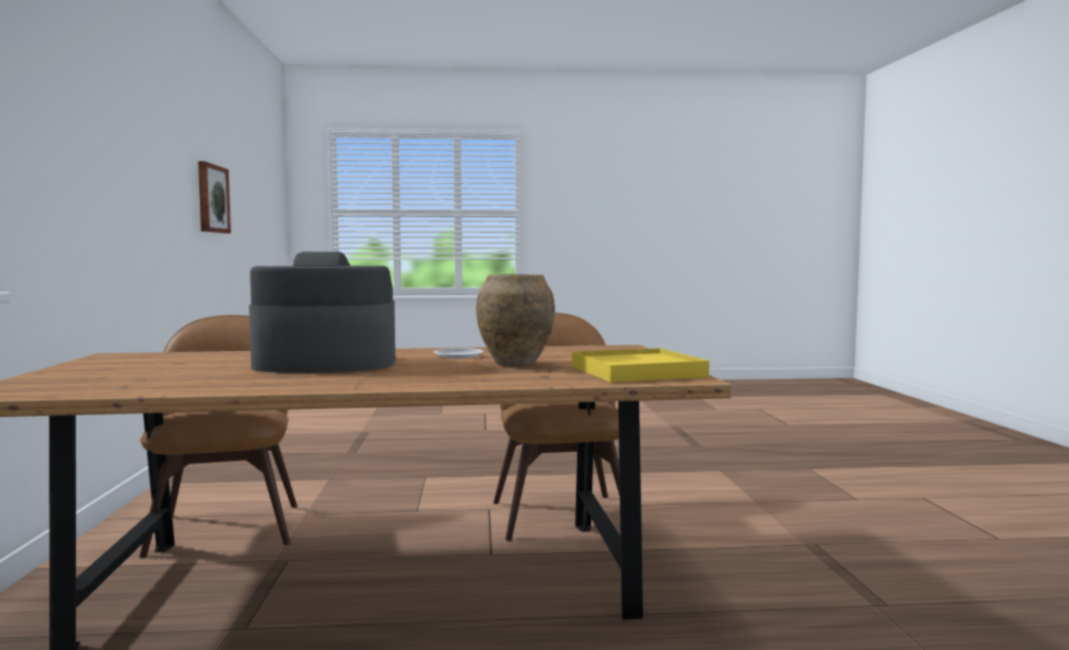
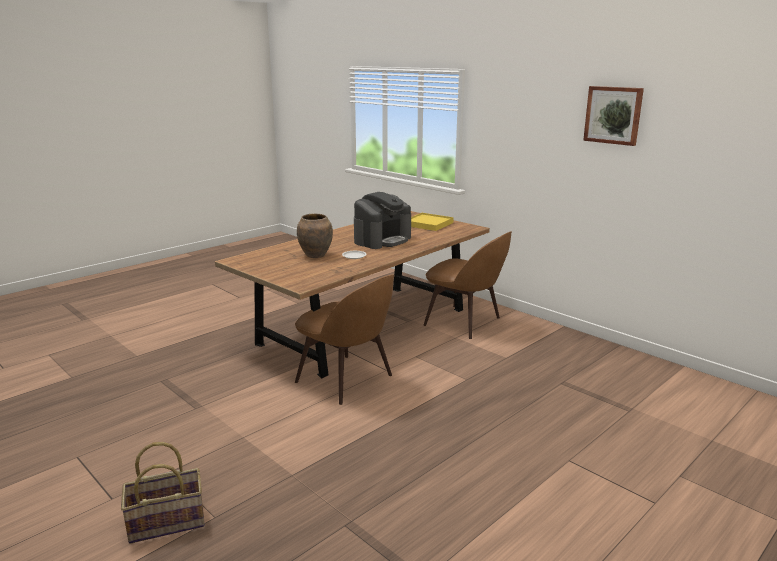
camera: 140 degrees right, 15 degrees up
picture [198,161,231,233] -> picture moved to [583,86,644,146]
yellow tray [572,348,709,382] -> yellow tray moved to [411,213,454,231]
none -> basket [121,442,205,544]

